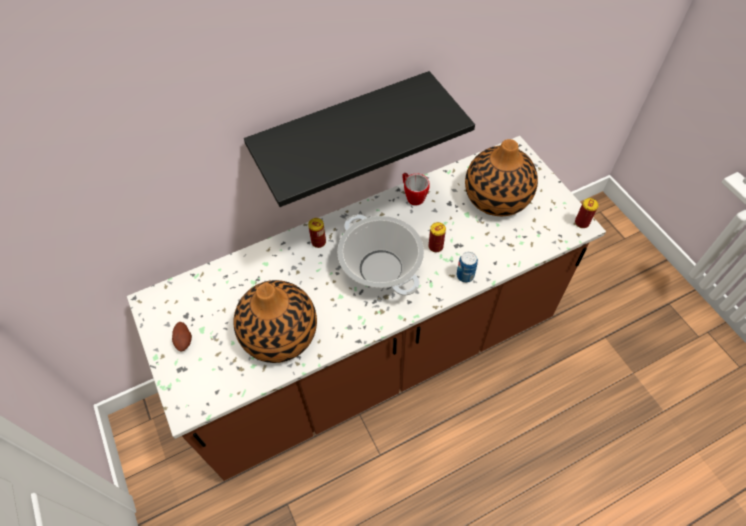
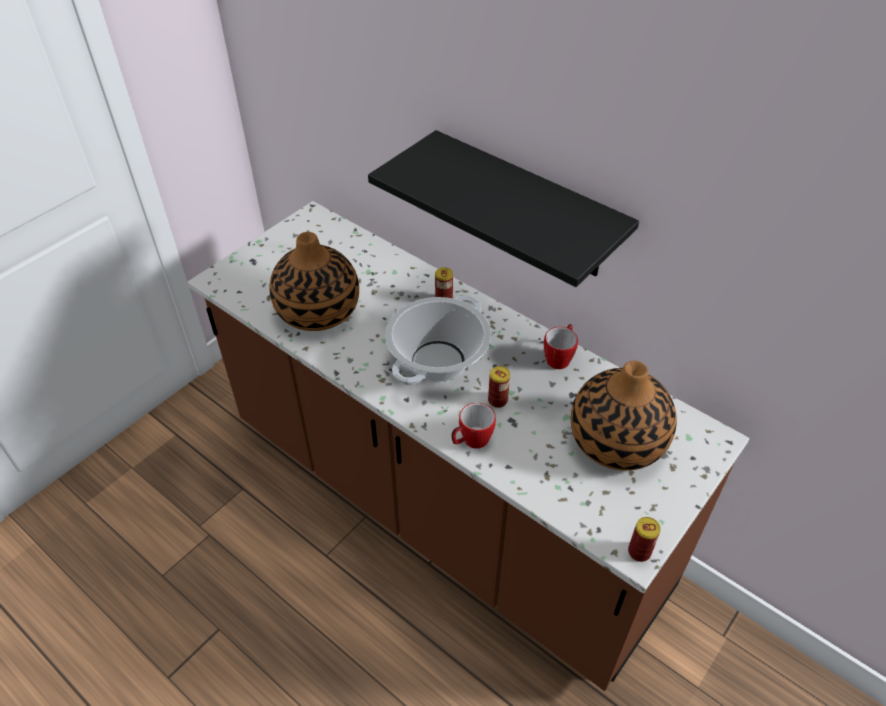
camera: 65 degrees right, 10 degrees down
potato [172,322,192,352] -> none
can [457,252,478,283] -> mug [451,403,496,449]

